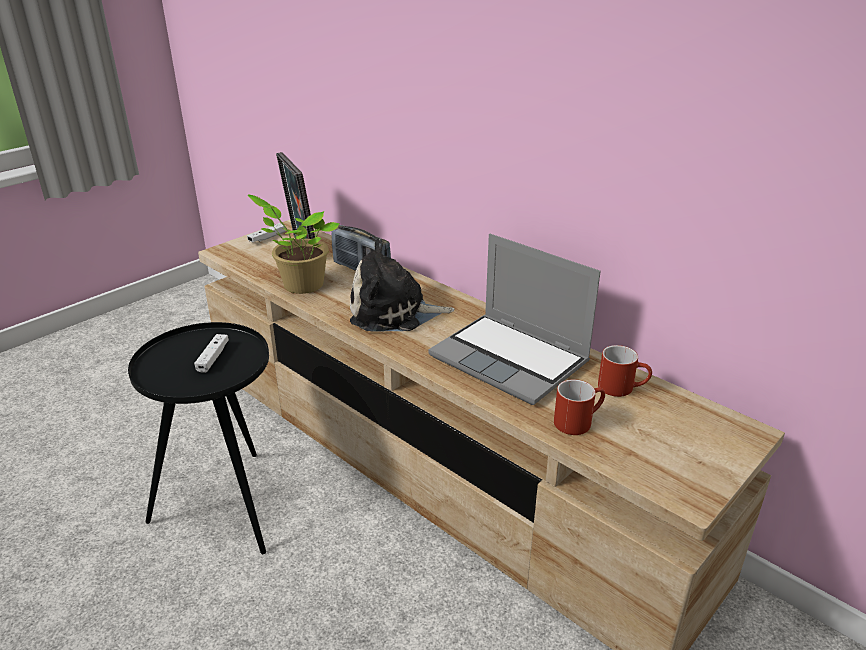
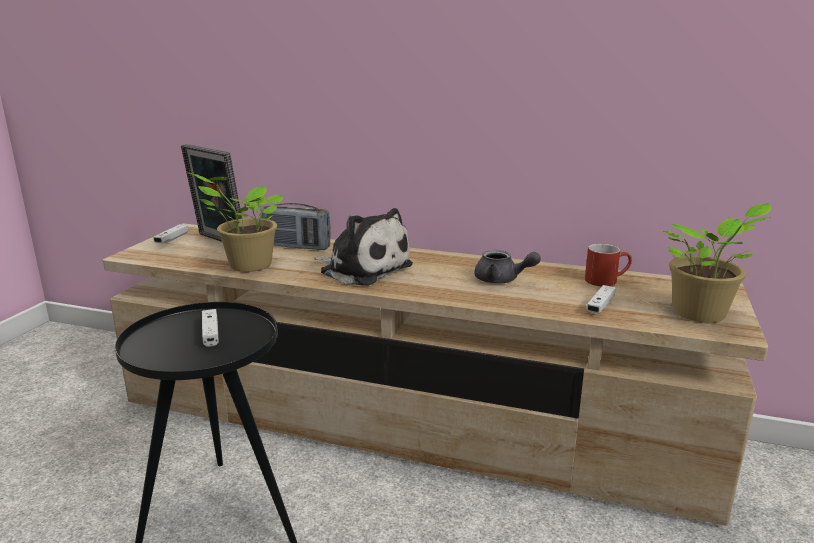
camera: 25 degrees left, 10 degrees down
plush toy [350,239,455,331] -> plush toy turned 120 degrees counterclockwise [314,208,413,286]
laptop [428,234,601,405] -> grey teapot [474,250,541,284]
red mug [554,379,605,435] -> white game controller [586,285,616,313]
none -> potted plant [660,203,771,323]

